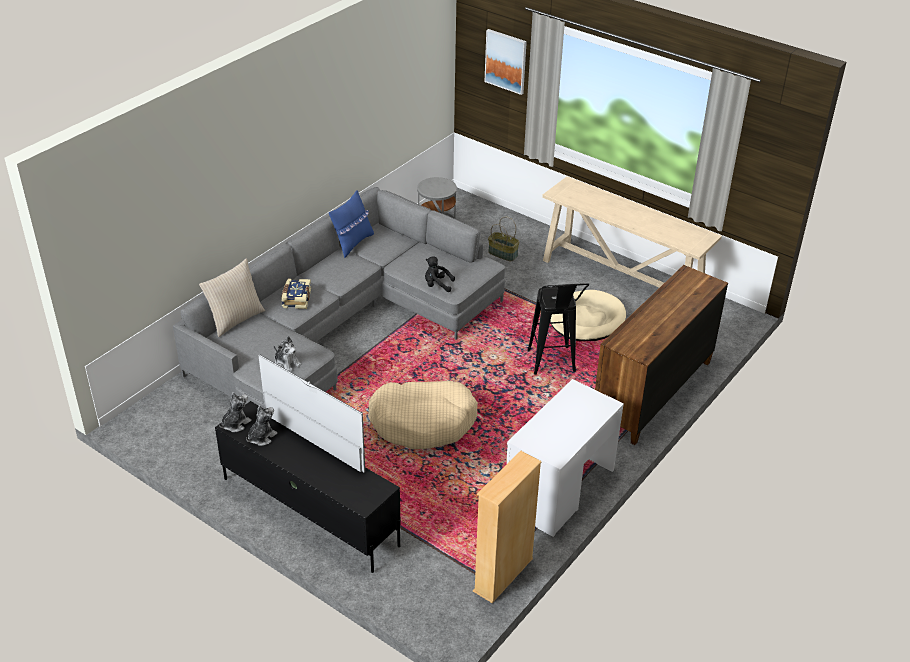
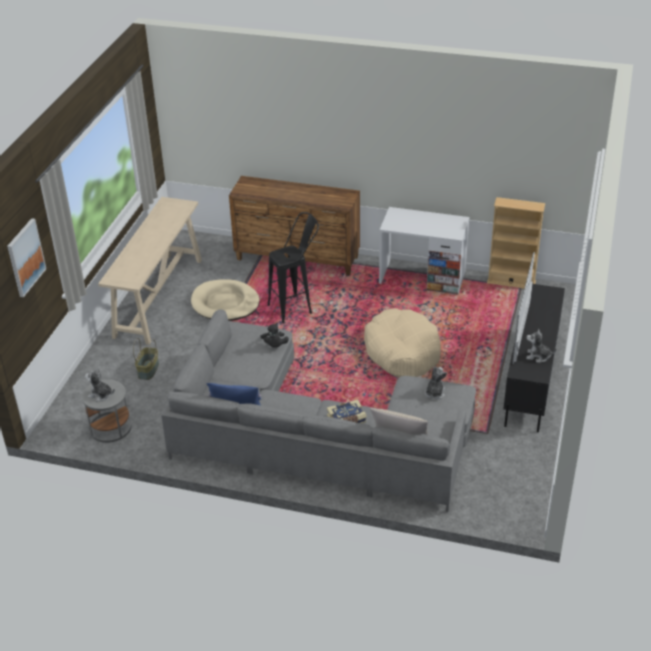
camera: 110 degrees left, 0 degrees up
plush toy [219,392,252,432] -> plush toy moved to [85,367,115,401]

